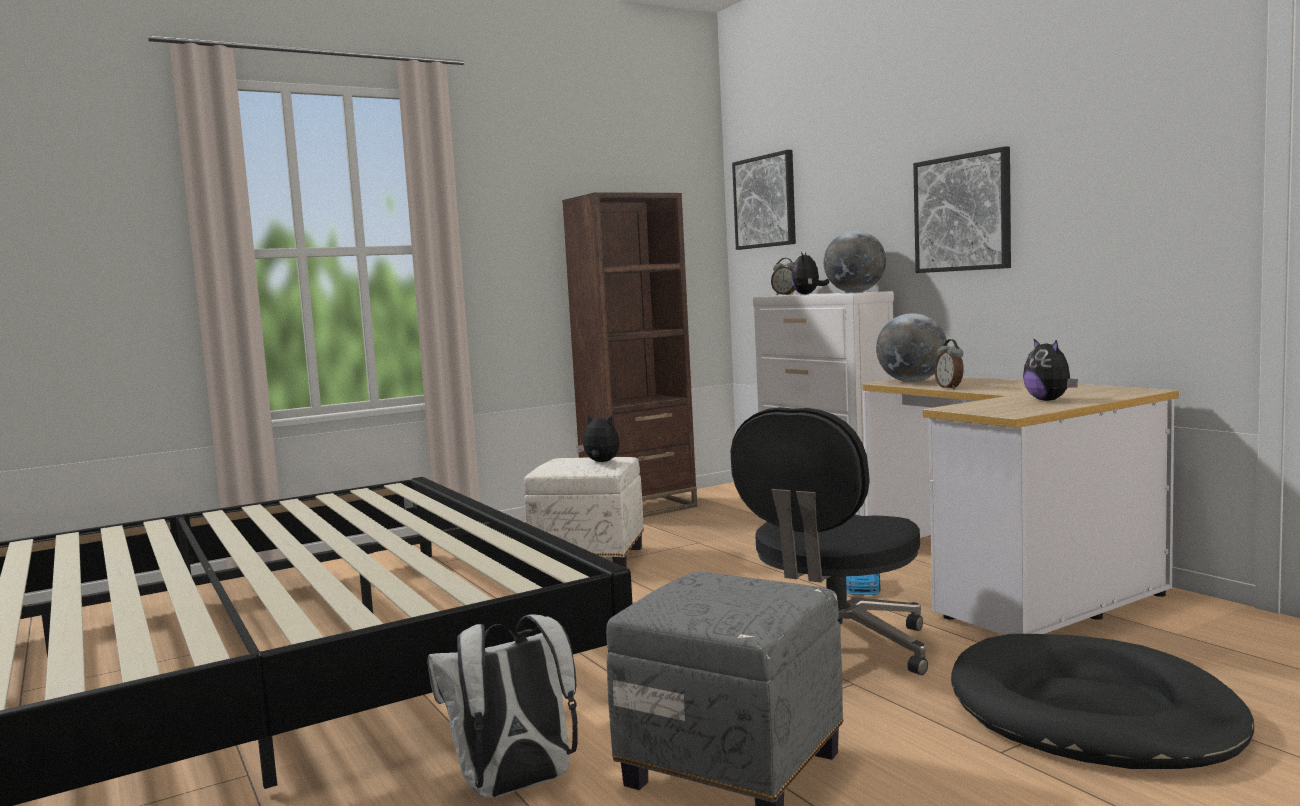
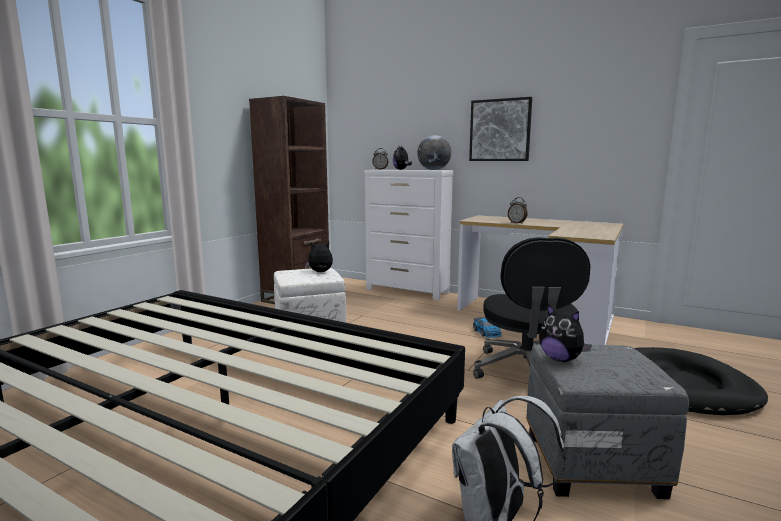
camera: 30 degrees left, 5 degrees up
picture [732,150,796,250] -> none
globe [876,313,947,382] -> none
plush toy [1023,339,1078,401] -> plush toy moved to [539,304,592,362]

